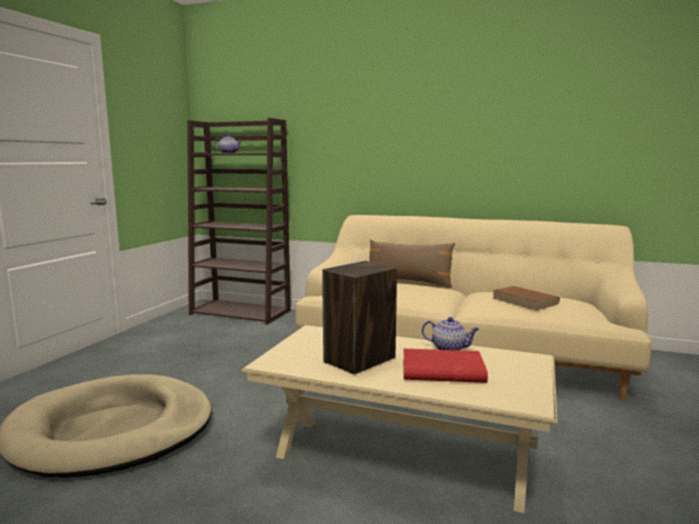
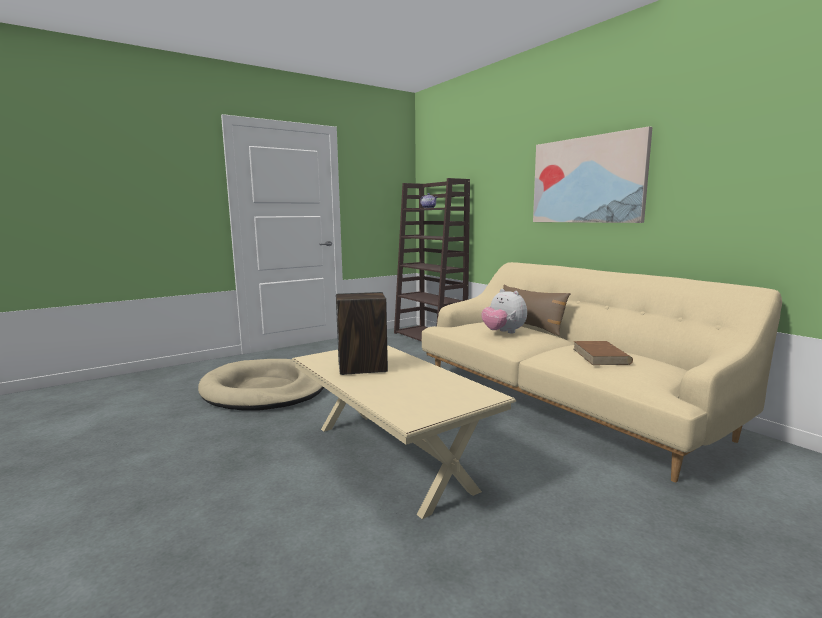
camera: 35 degrees right, 0 degrees up
red book [403,349,488,383] -> none
teapot [422,317,479,350] -> none
none -> plush toy [481,289,527,333]
none -> picture [533,126,652,223]

